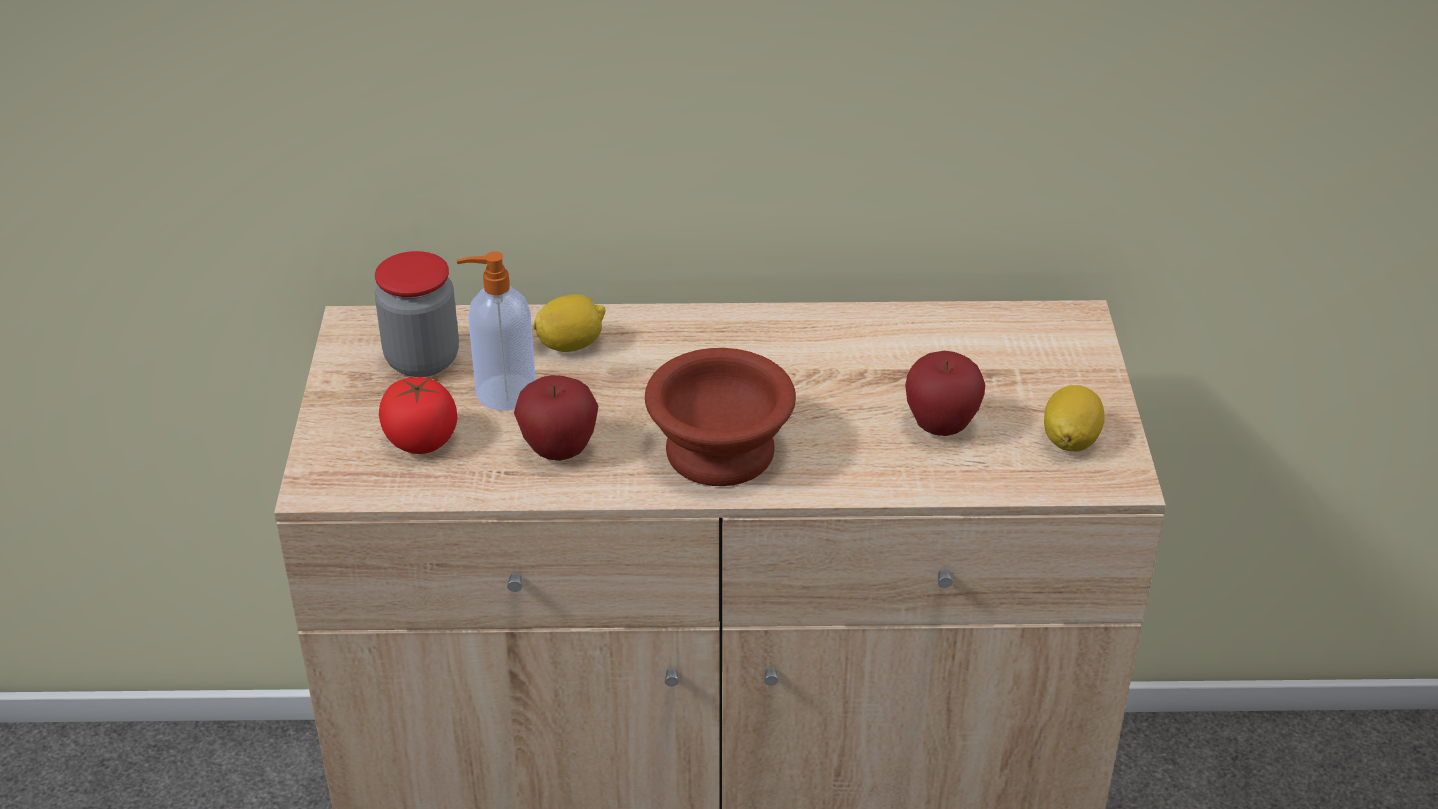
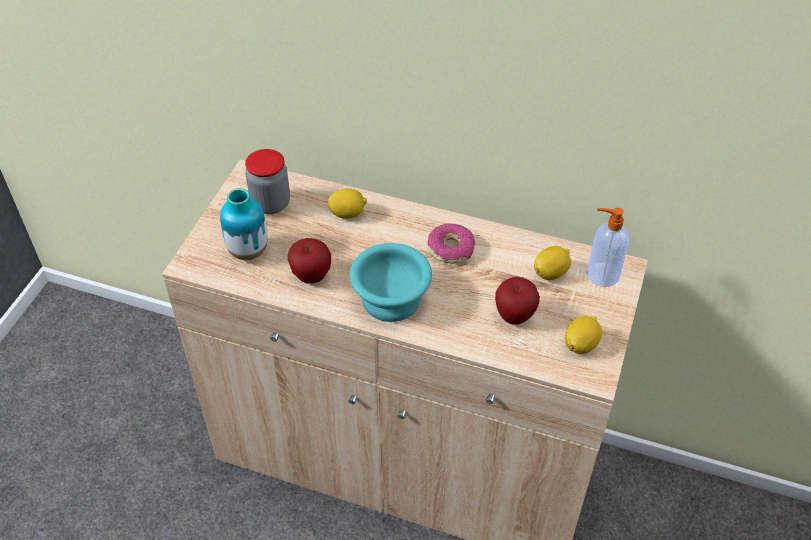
camera: 20 degrees right, 10 degrees up
tomato [379,377,457,454] -> vase [220,188,268,260]
soap dispenser [457,251,536,411] -> soap dispenser moved to [587,208,629,287]
brown bowl [645,348,796,486] -> turquoise bowl [350,243,432,322]
none -> donut [427,223,475,264]
none -> lemon [534,246,571,280]

